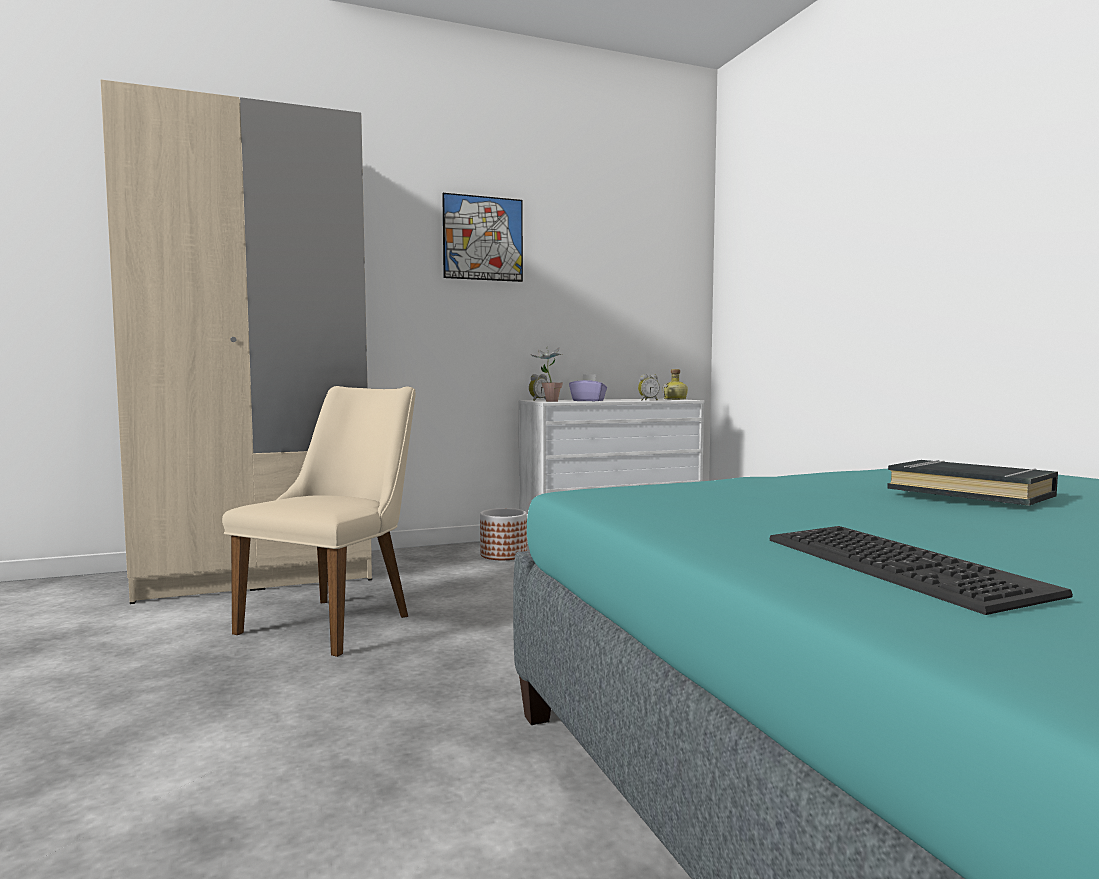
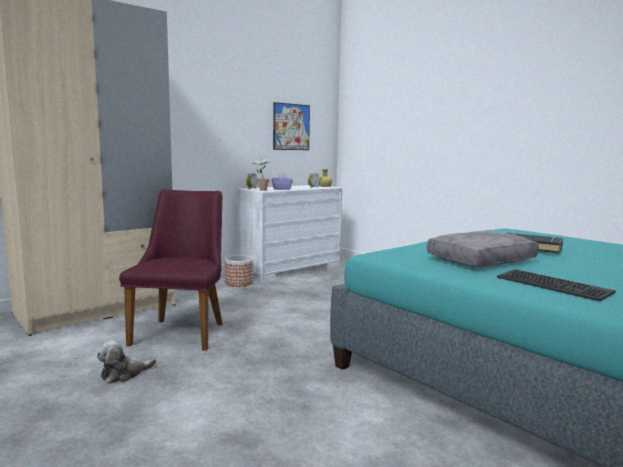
camera: 20 degrees left, 5 degrees up
beige chair [222,386,416,657] -> purple chair [119,189,223,351]
picture [442,193,523,282] -> picture moved to [273,102,310,150]
none -> plush toy [97,340,156,384]
none -> grey pillow [427,231,539,267]

